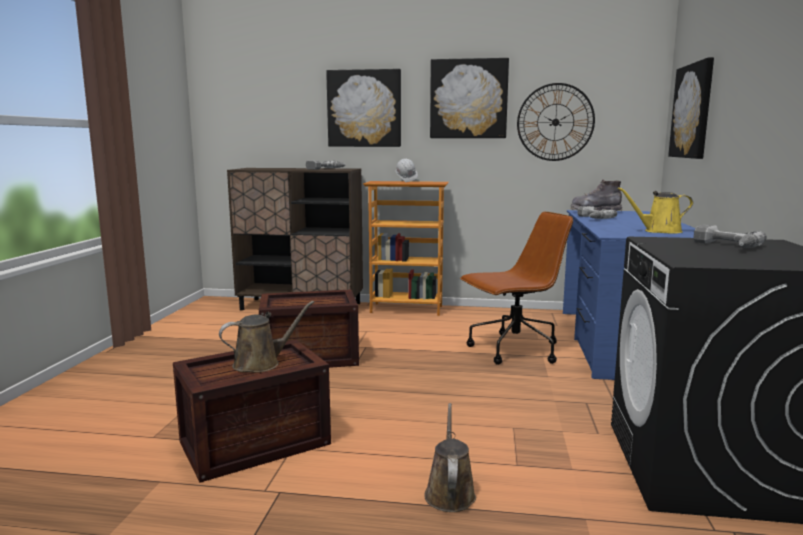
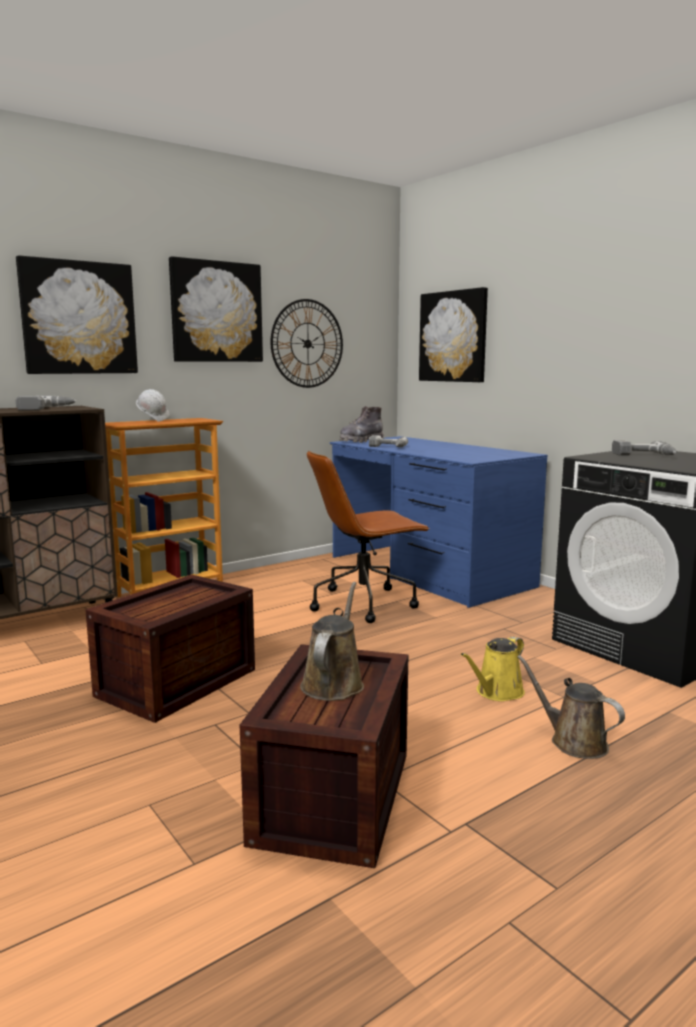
camera: 45 degrees left, 0 degrees up
brown office chair [460,212,573,365] -> brown office chair turned 135 degrees counterclockwise [307,451,430,623]
yellow watering can [618,187,693,234] -> yellow watering can moved to [461,636,525,701]

